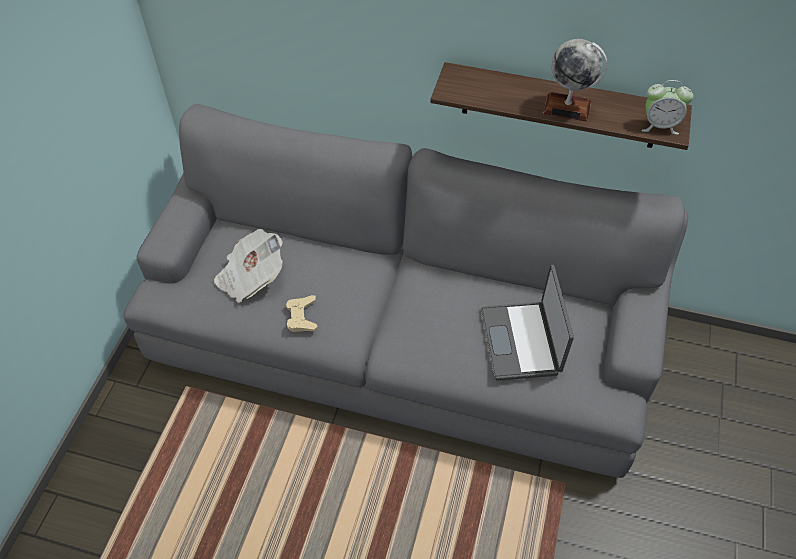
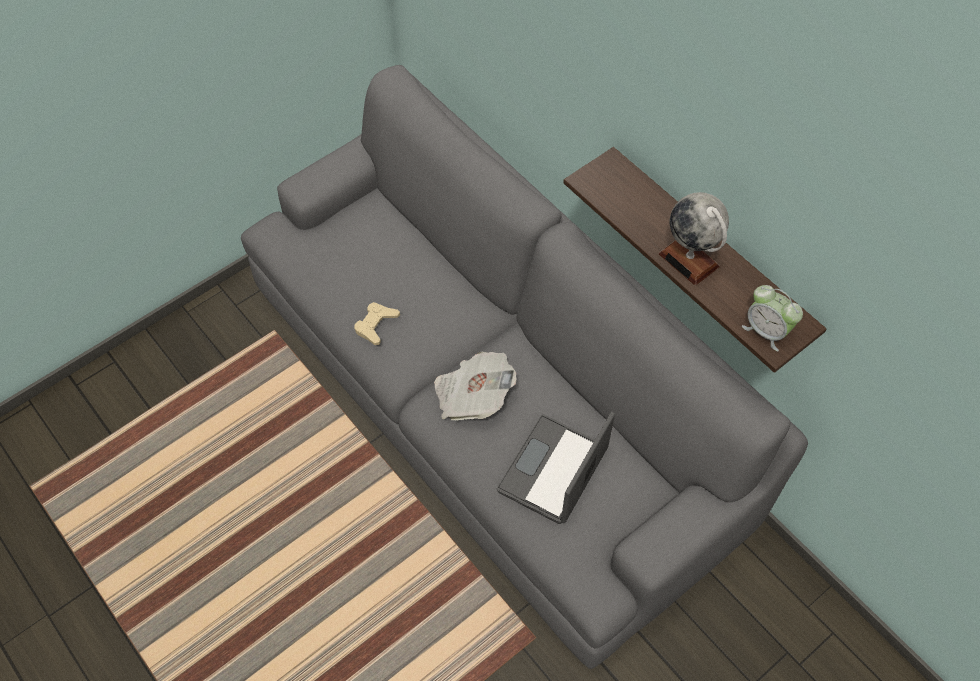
camera: 35 degrees right, 5 degrees up
newspaper [214,229,283,303] -> newspaper moved to [434,352,517,420]

